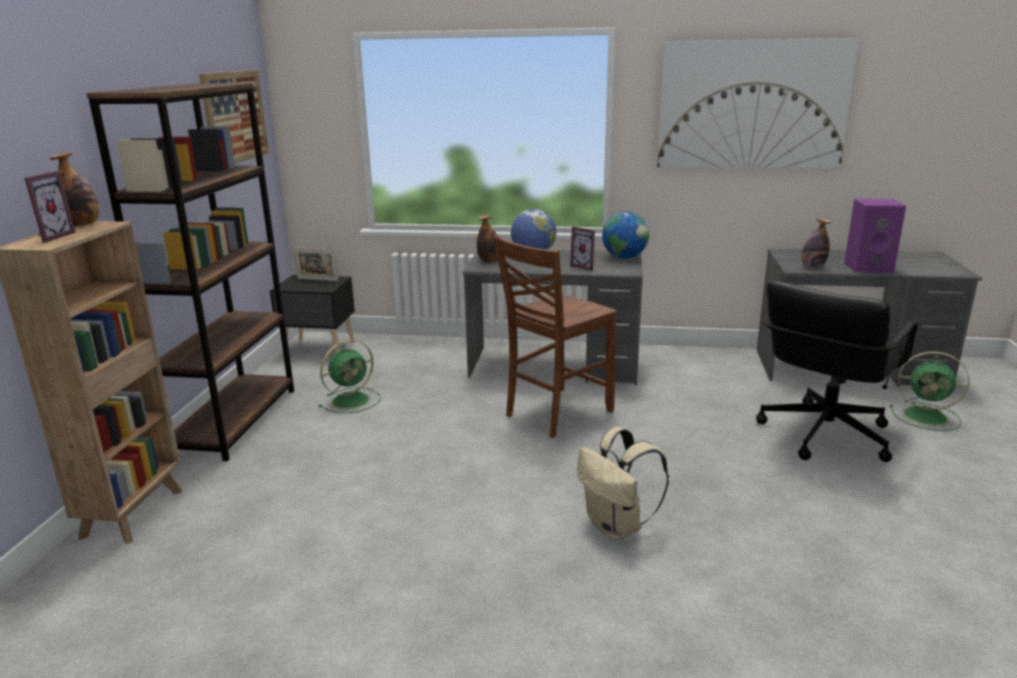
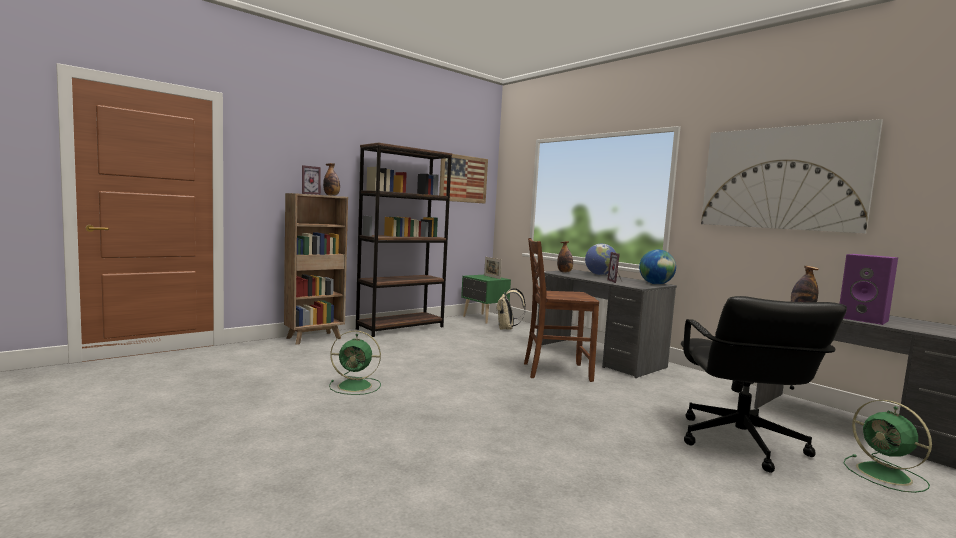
camera: 40 degrees right, 15 degrees down
black nightstand [270,275,355,356] -> green nightstand [461,275,511,324]
green fan [319,340,380,413] -> green fan moved to [329,331,381,395]
beige backpack [577,427,669,540] -> beige backpack moved to [496,288,526,330]
black office chair [756,281,918,462] -> black office chair turned 75 degrees counterclockwise [681,296,847,473]

